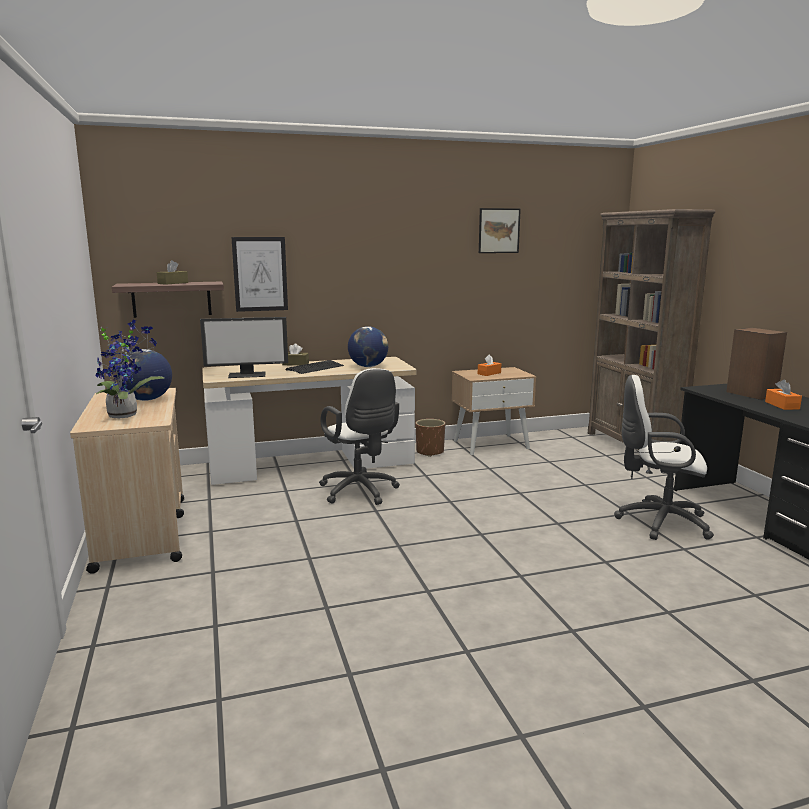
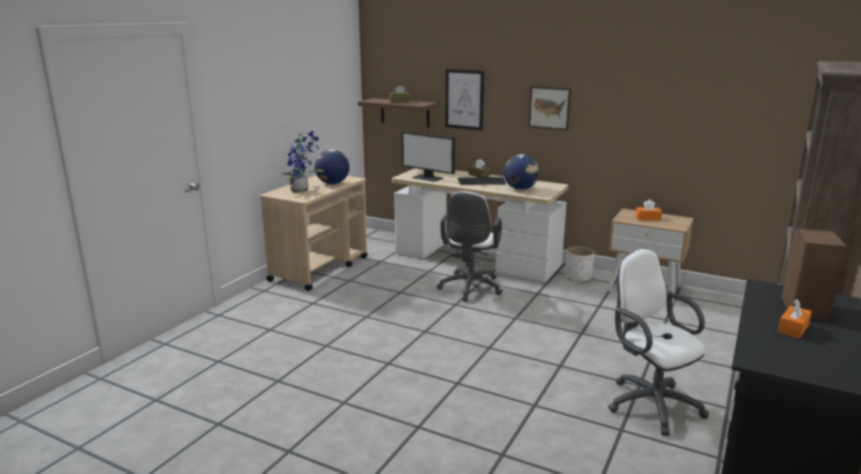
camera: 45 degrees right, 5 degrees up
brown planter [416,419,445,457] -> white planter [566,246,595,281]
picture [479,208,521,253] -> picture moved to [529,86,571,130]

